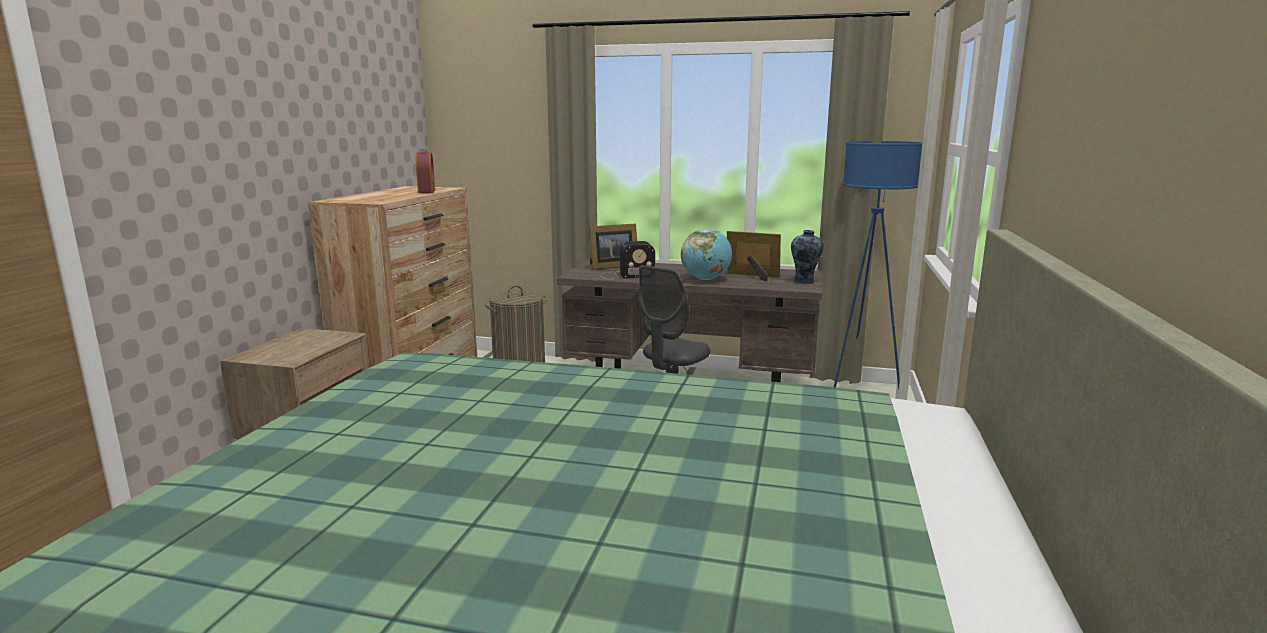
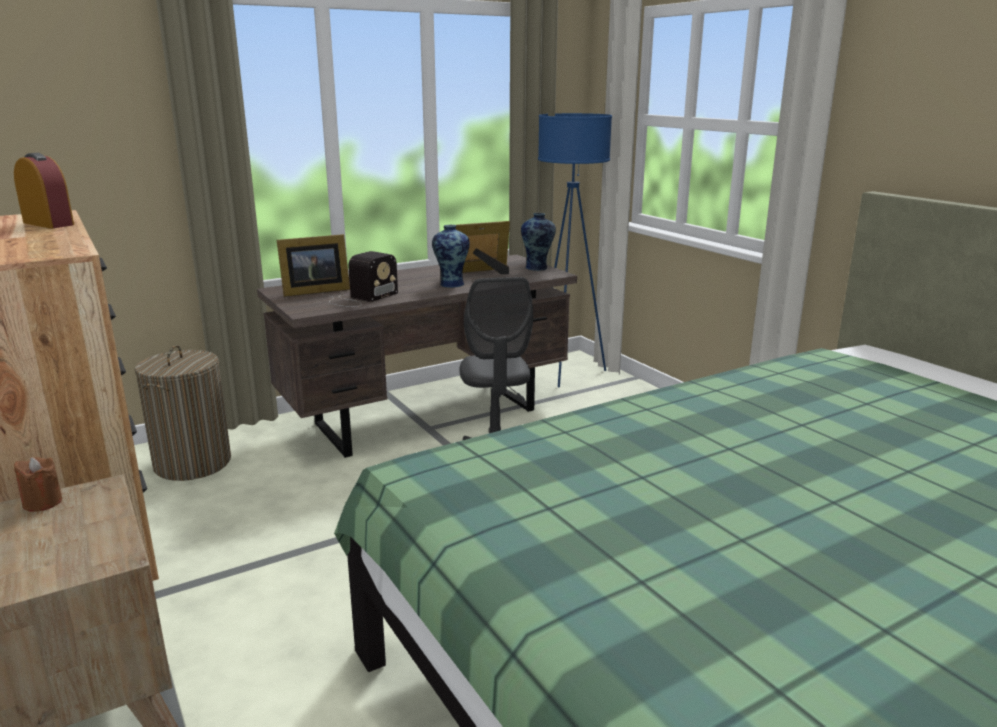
camera: 45 degrees left, 5 degrees up
picture frame [589,223,637,270] -> picture frame turned 45 degrees clockwise [277,234,350,297]
globe [681,228,732,280] -> vase [432,225,470,288]
none -> brown candle [14,457,62,512]

